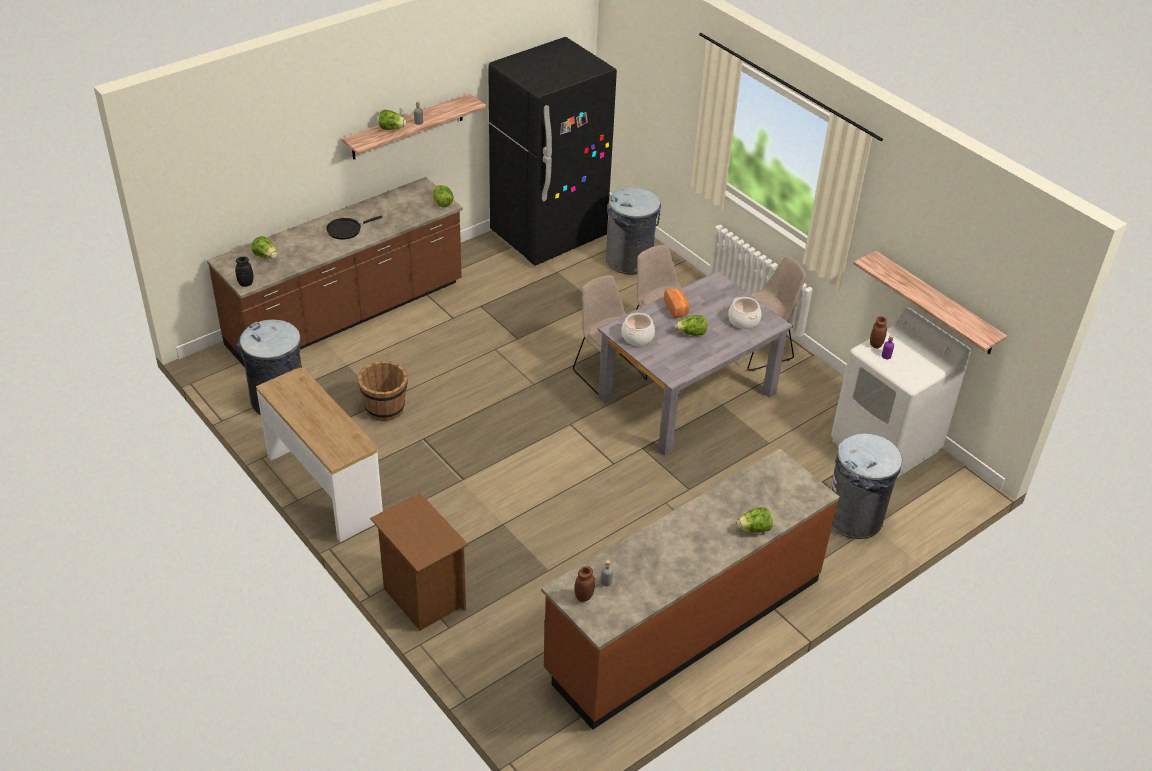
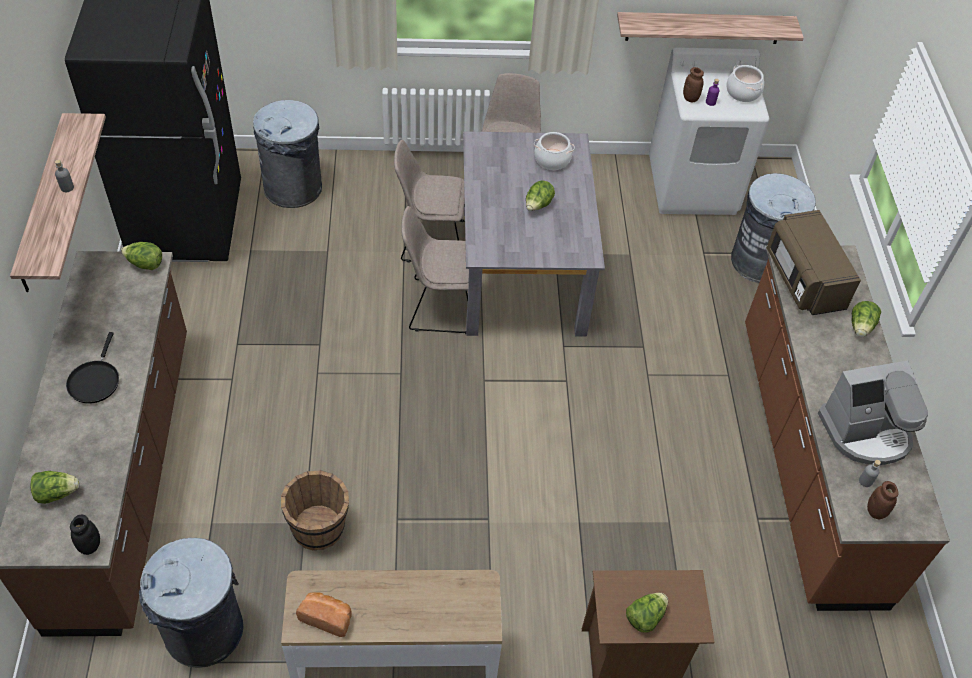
camera: 55 degrees left, 10 degrees up
lettuce [378,110,406,130] -> lettuce moved to [626,593,668,633]
cooking pot [621,313,655,346] -> cooking pot moved to [726,65,764,102]
bread [664,289,690,318] -> bread moved to [296,592,352,637]
none -> brown microwave [767,210,861,315]
none -> coffee machine [818,360,928,465]

